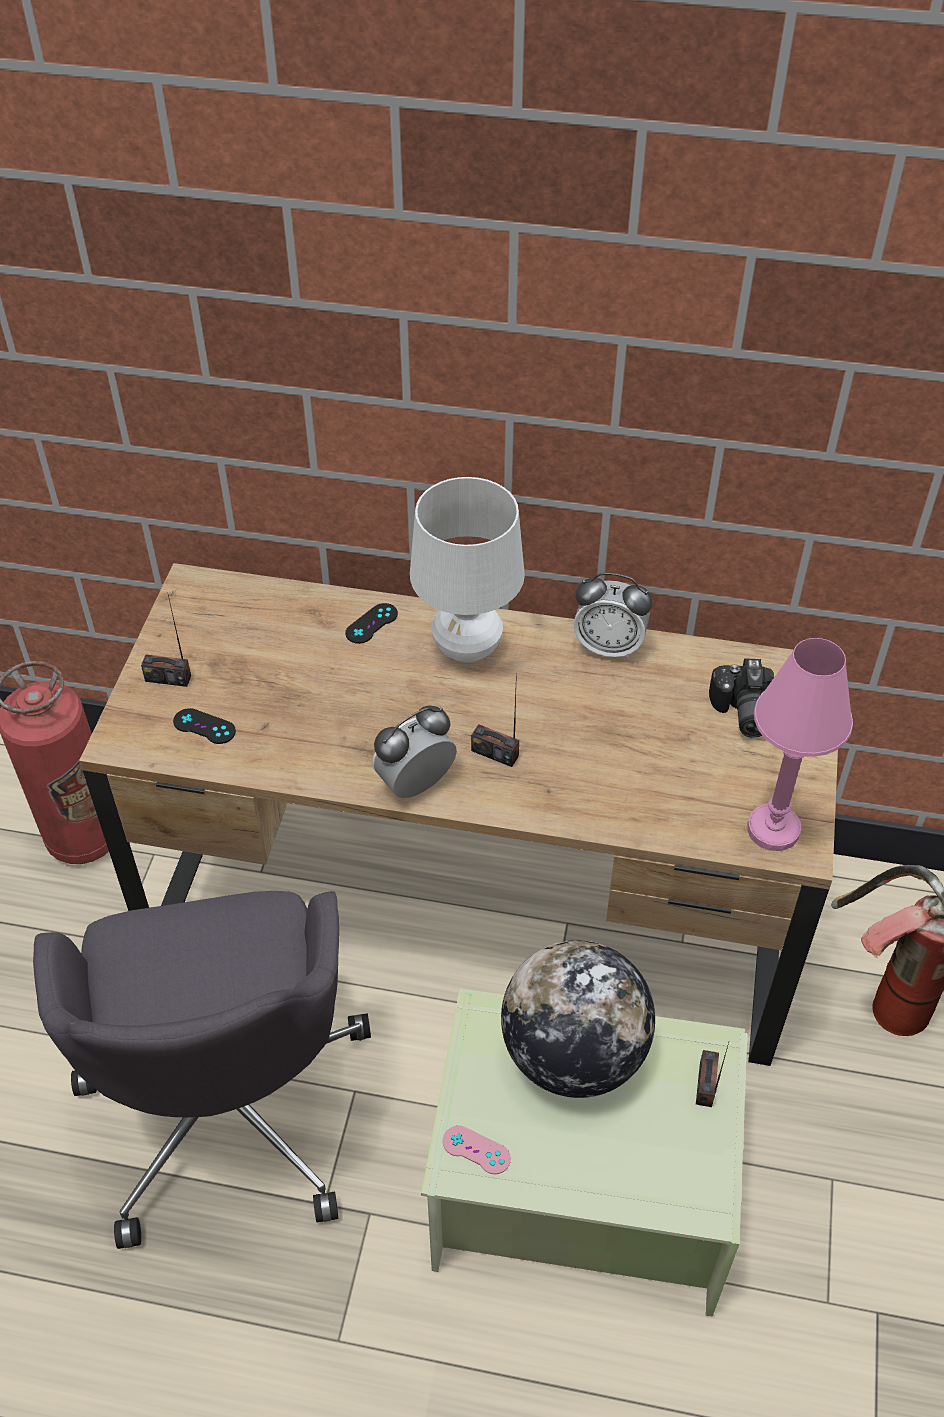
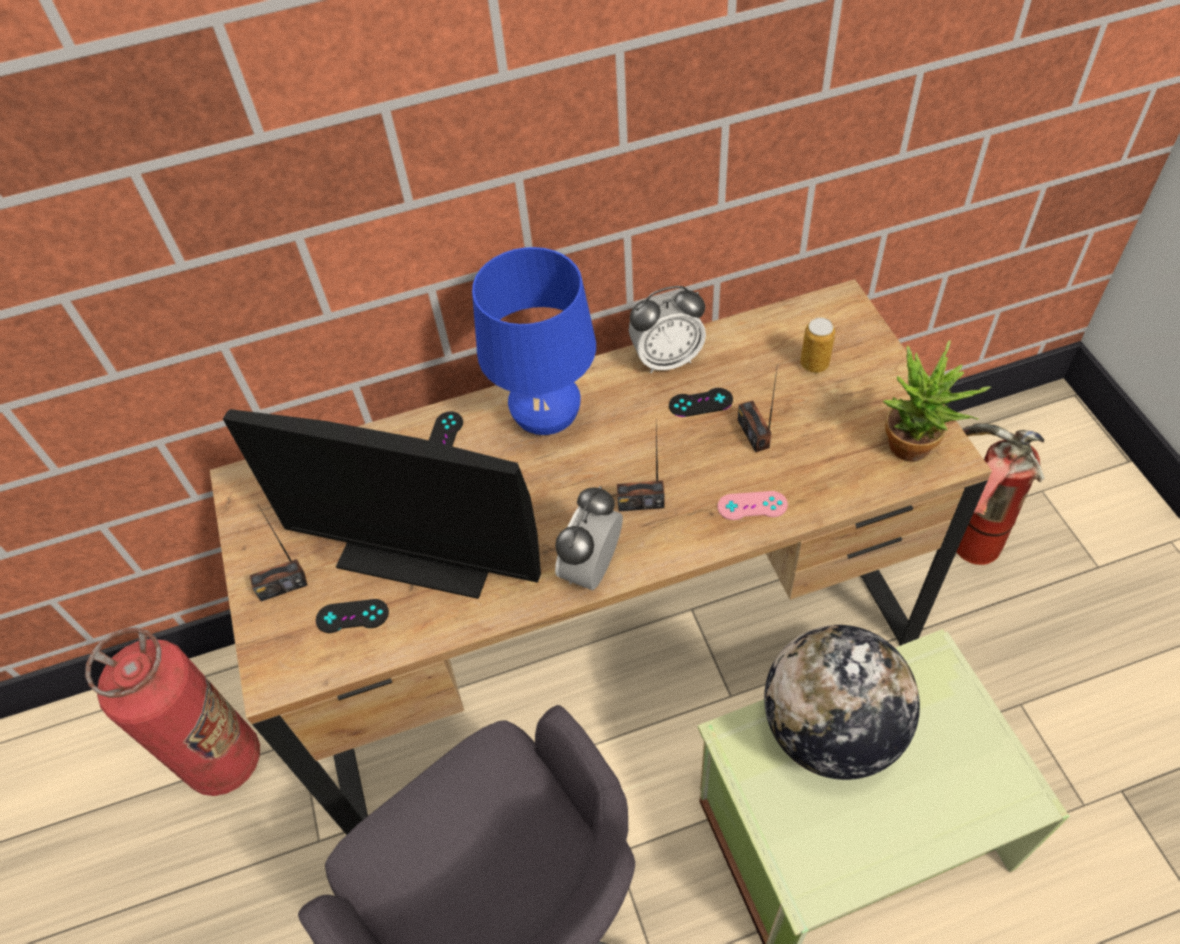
camera: 25 degrees left, 5 degrees up
white table lamp [410,477,525,663] -> blue table lamp [472,247,596,435]
pink game controller [443,1125,511,1174] -> pink game controller moved to [718,491,788,520]
radio [696,1042,729,1107] -> radio moved to [738,364,778,453]
camera [709,659,774,738] -> can [800,318,835,373]
pink table lamp [748,638,853,851] -> potted plant [883,340,991,462]
none -> monitor [223,409,541,599]
none -> black game controller [669,388,733,417]

